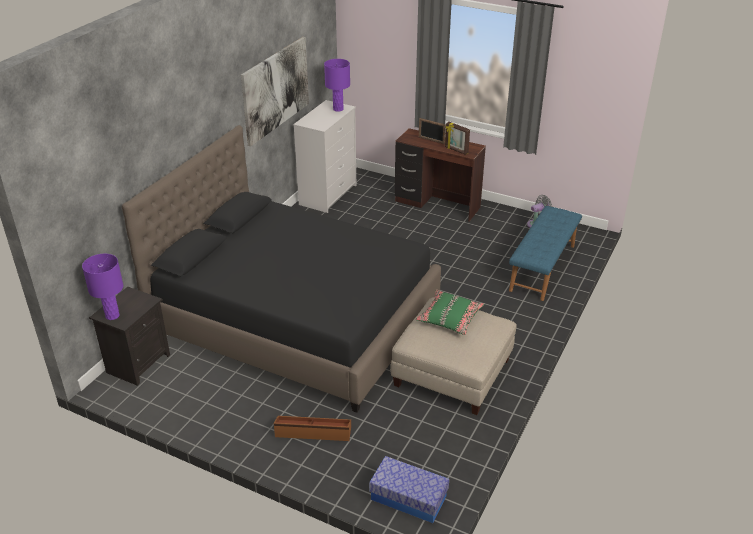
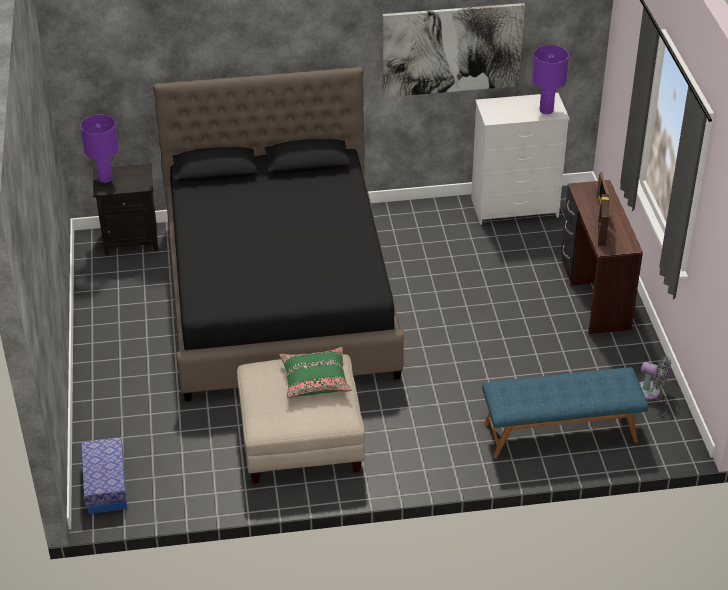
camera: 55 degrees right, 5 degrees up
brown storage box [274,416,351,441] -> none

